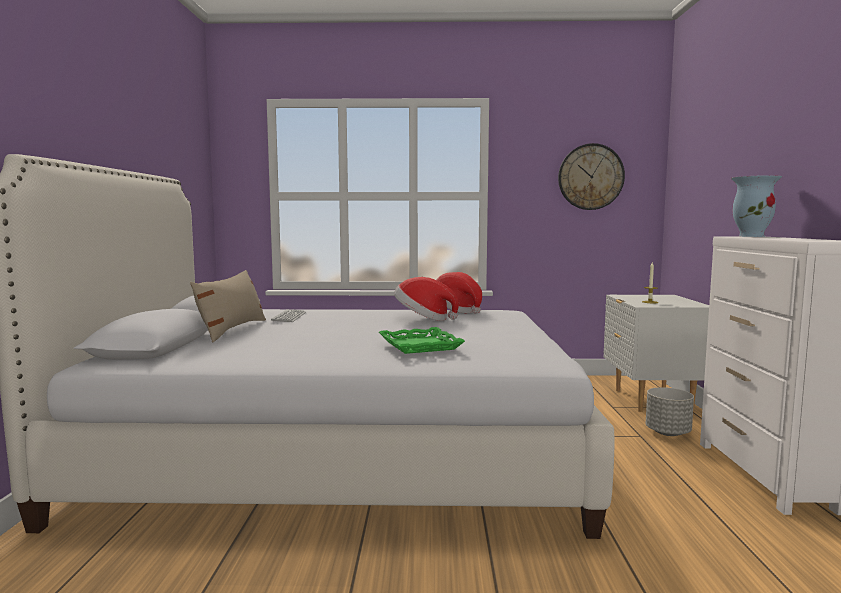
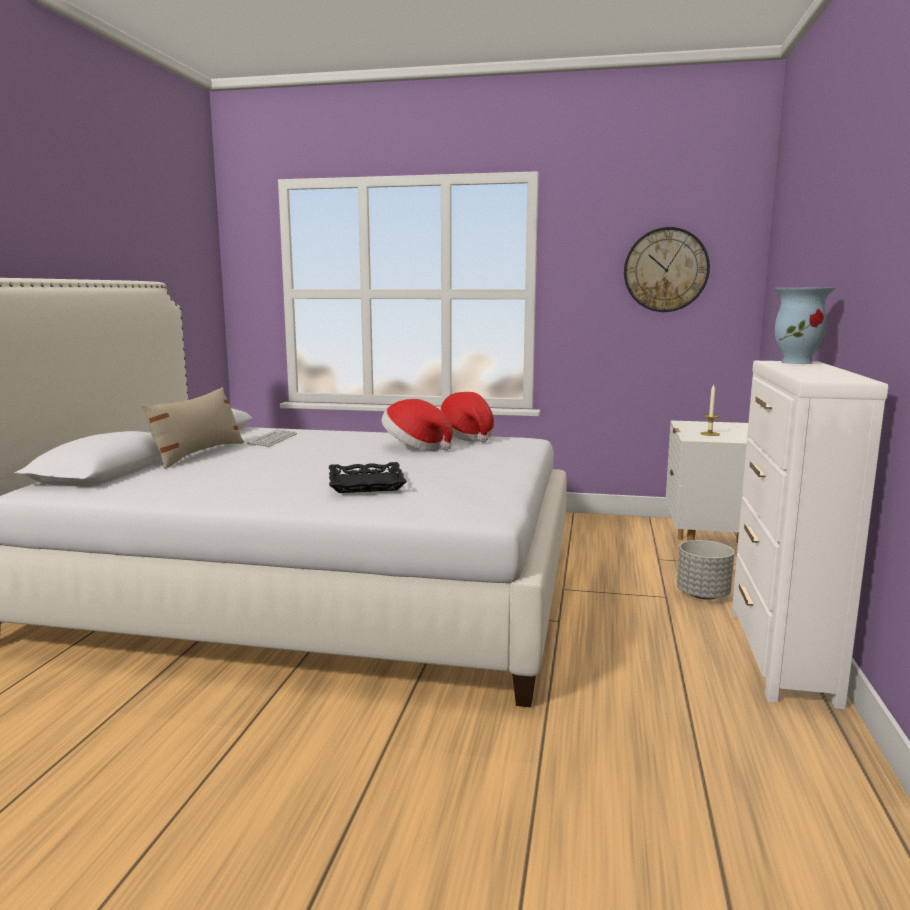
camera: 10 degrees right, 5 degrees up
green tray [379,327,465,354] -> black tray [329,462,407,493]

